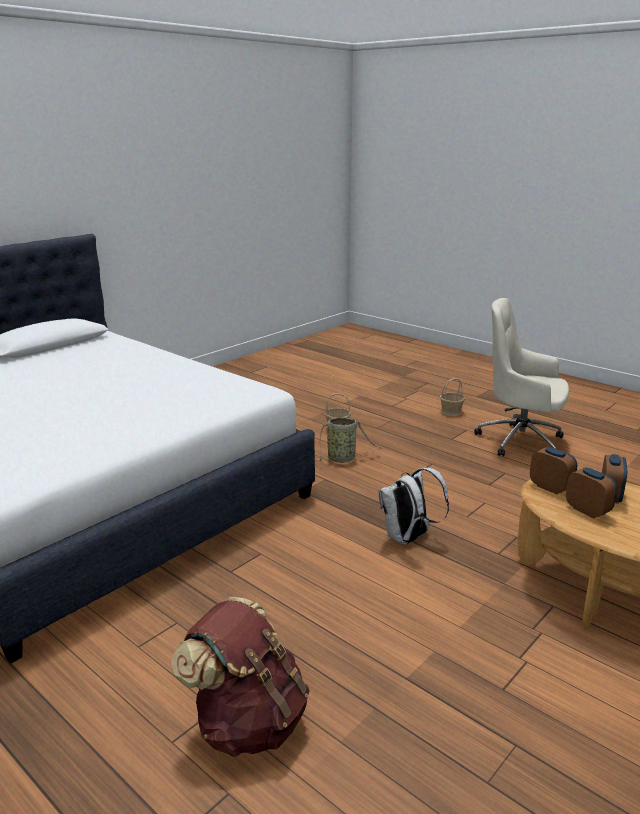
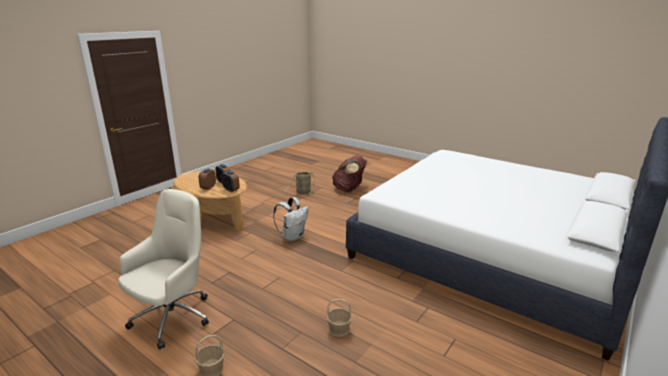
camera: 175 degrees right, 0 degrees up
basket [315,417,381,463] -> basket moved to [283,172,317,195]
beige office chair [474,298,569,456] -> beige office chair turned 75 degrees counterclockwise [118,189,209,350]

